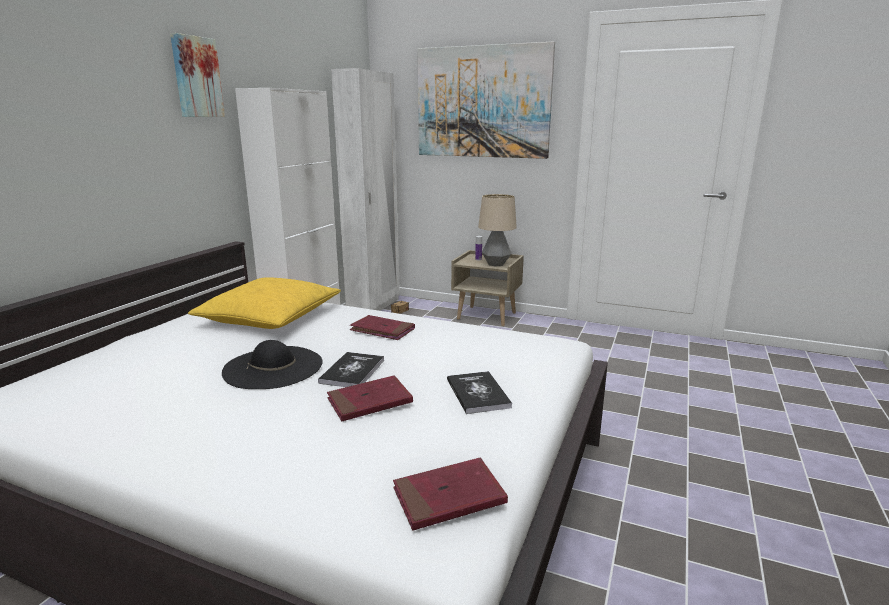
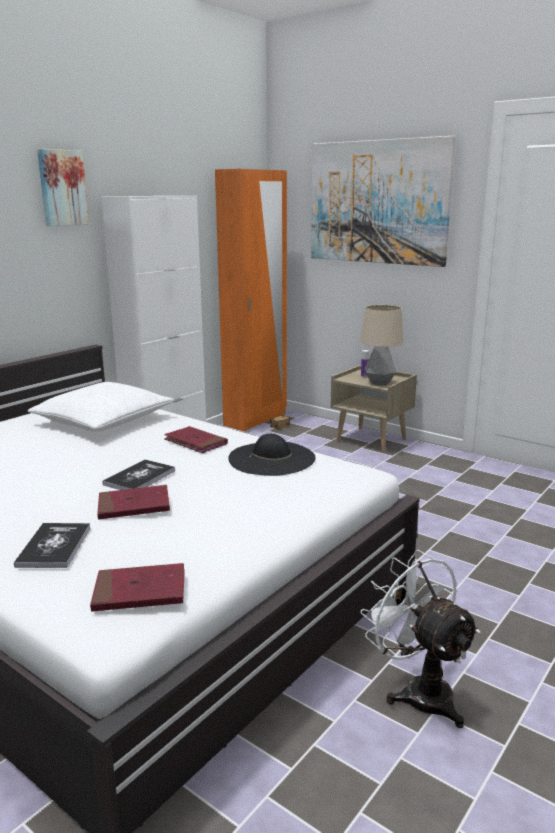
camera: 15 degrees right, 0 degrees up
yellow pillow [188,277,341,329] -> white pillow [28,382,174,432]
black hat [222,340,323,389] -> black hat moved to [228,434,316,476]
white wardrobe [331,68,400,311] -> orange wardrobe [215,169,287,431]
book [447,371,512,414] -> book moved to [14,523,91,568]
none -> white fan [360,550,480,728]

